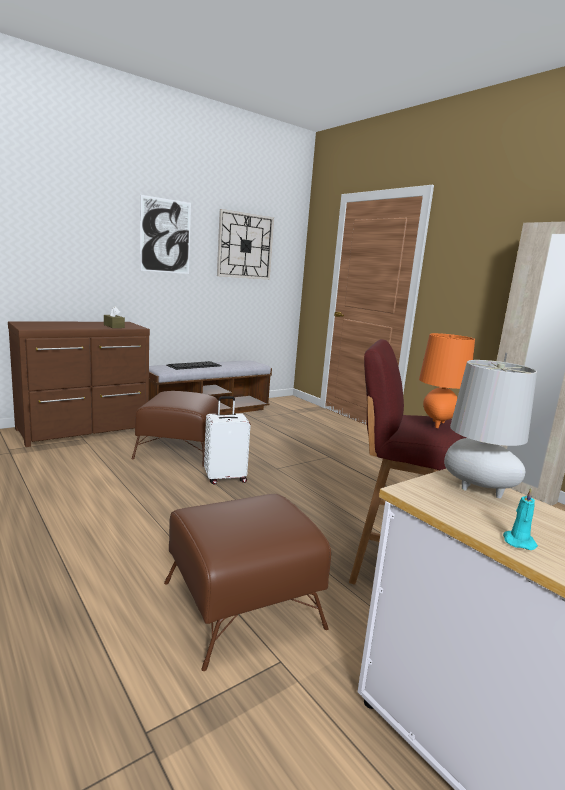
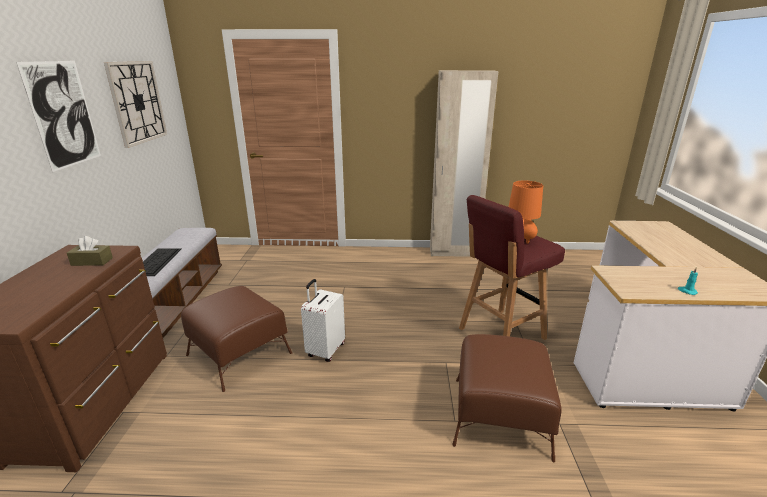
camera: 50 degrees left, 10 degrees up
grey table lamp [444,360,537,498] -> none

